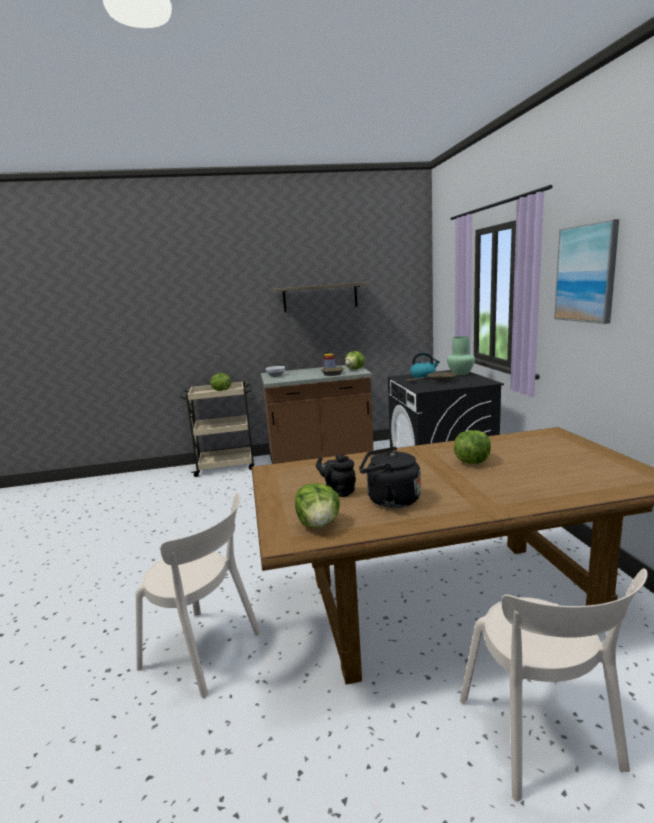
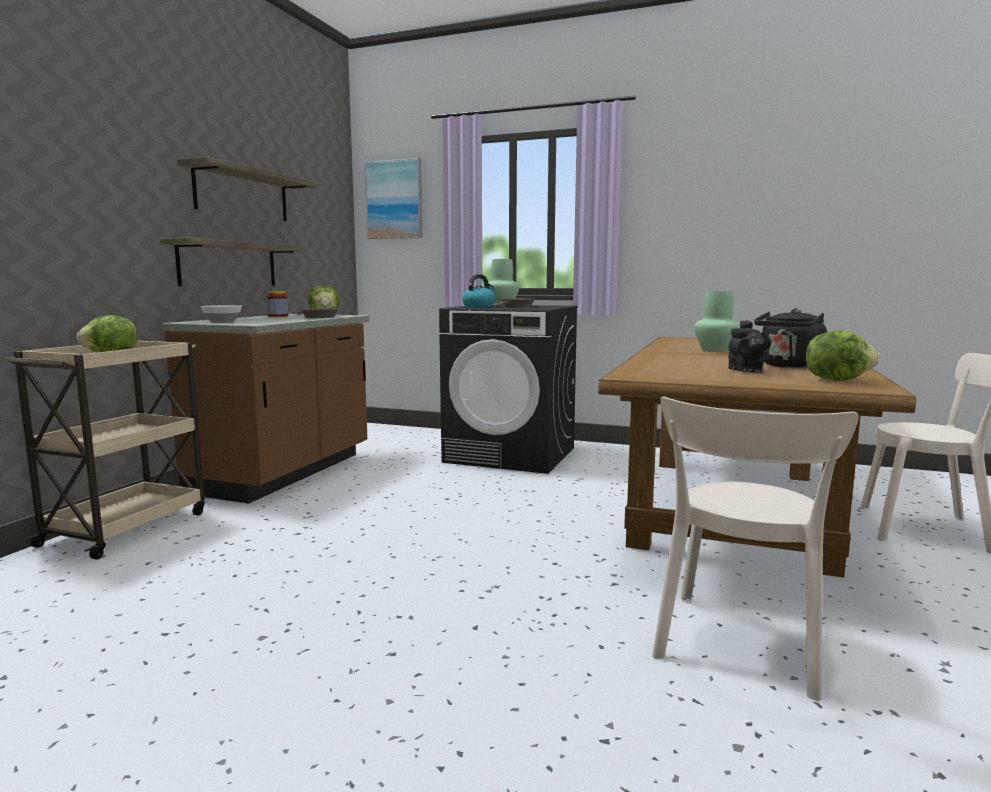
camera: 60 degrees left, 5 degrees down
beige chair [136,493,261,698] -> beige chair turned 150 degrees clockwise [652,397,859,701]
black teapot [316,455,356,497] -> black teapot turned 75 degrees counterclockwise [728,320,772,373]
lettuce [454,430,491,464] -> green vase [694,291,740,352]
picture [554,219,619,324] -> picture moved to [365,158,422,239]
none -> shelf [160,237,308,286]

